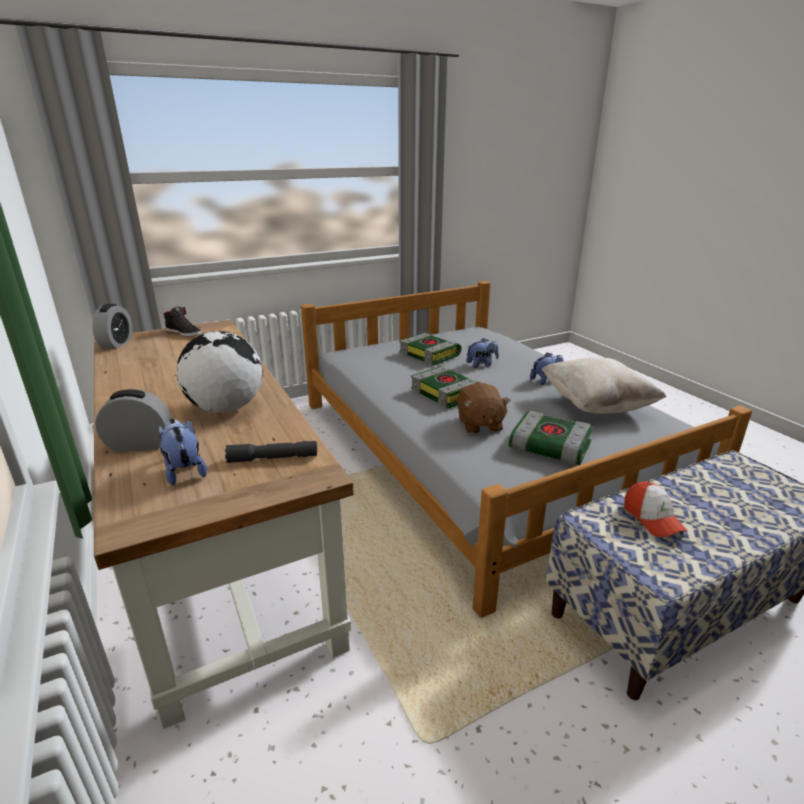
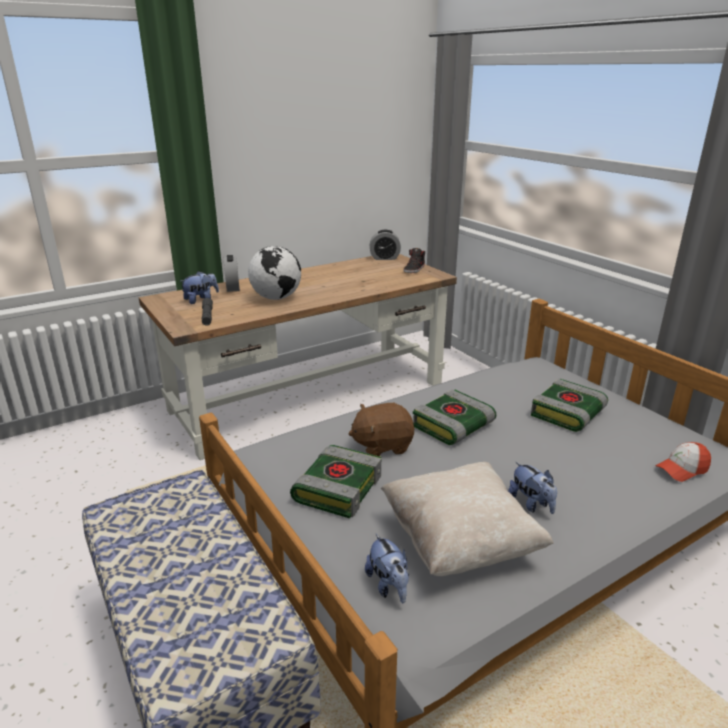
camera: 85 degrees right, 0 degrees up
plush toy [467,338,499,368] -> plush toy moved to [365,534,409,603]
cap [624,481,687,537] -> cap moved to [655,442,711,482]

